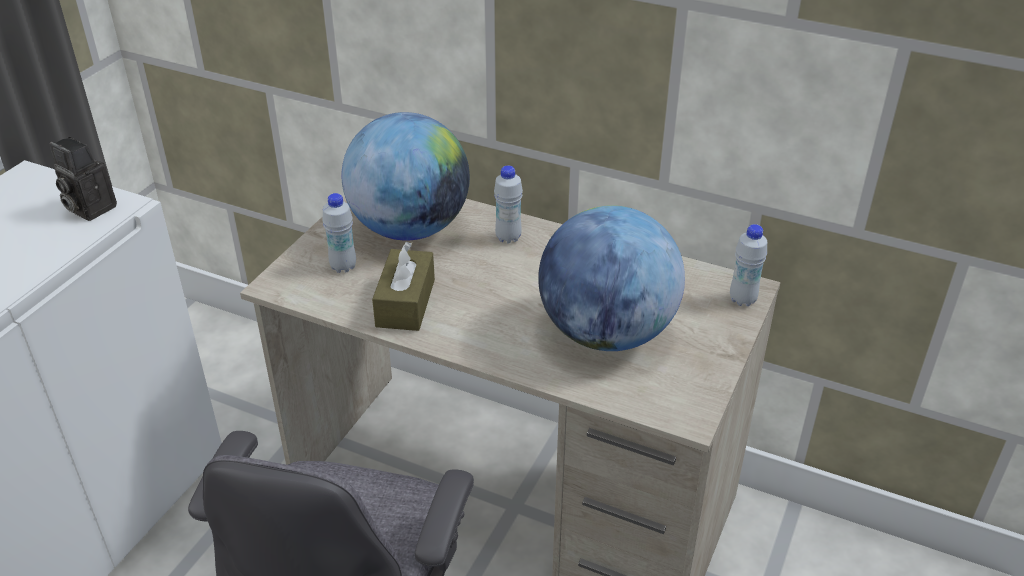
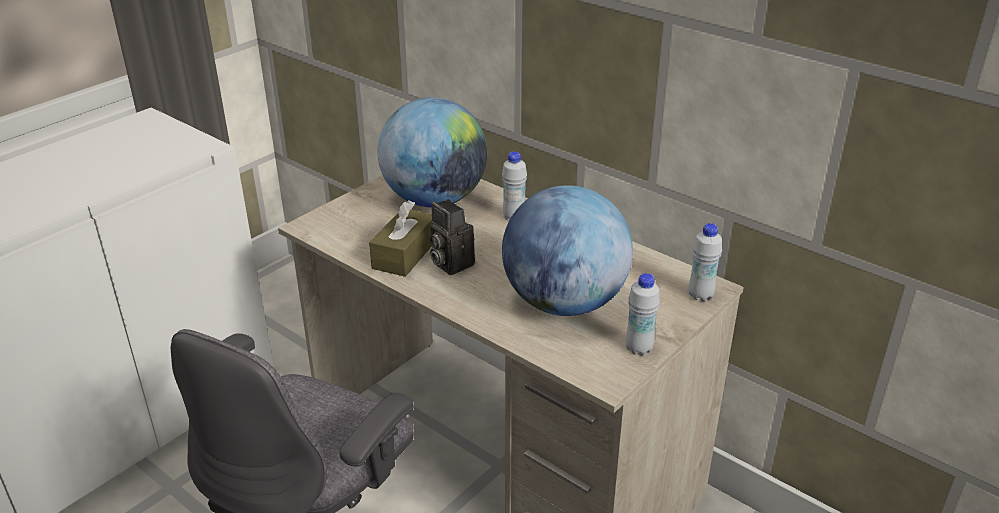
camera: 15 degrees right, 5 degrees down
camera [50,137,117,221] -> camera moved to [430,199,475,275]
white bottle [322,193,356,273] -> white bottle moved to [626,273,660,355]

